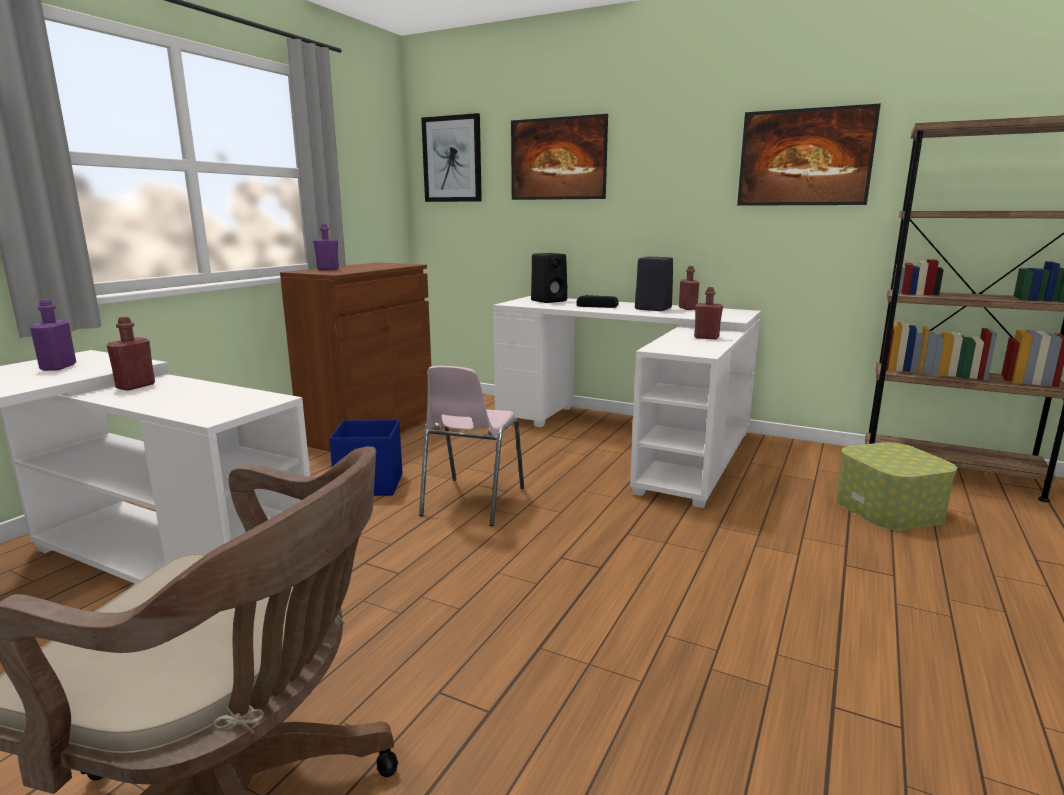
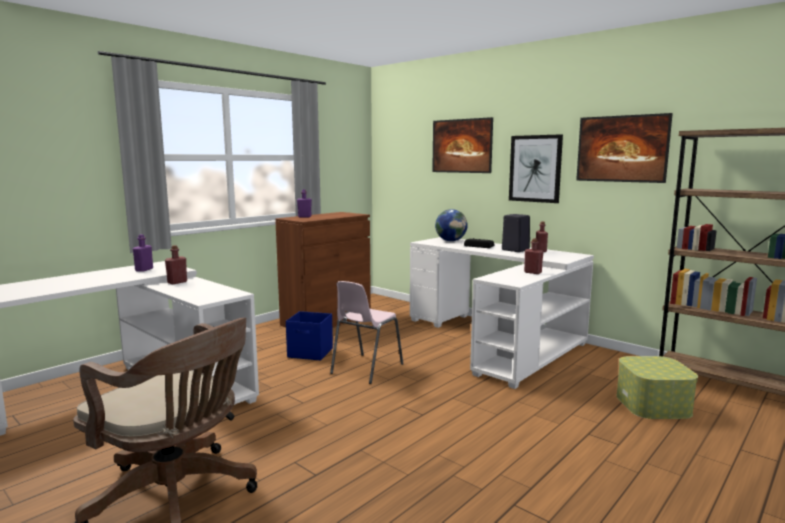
camera: 15 degrees right, 5 degrees down
picture [421,113,482,202] -> picture moved to [509,134,563,203]
black speaker [531,253,567,303] -> globe [435,209,468,241]

